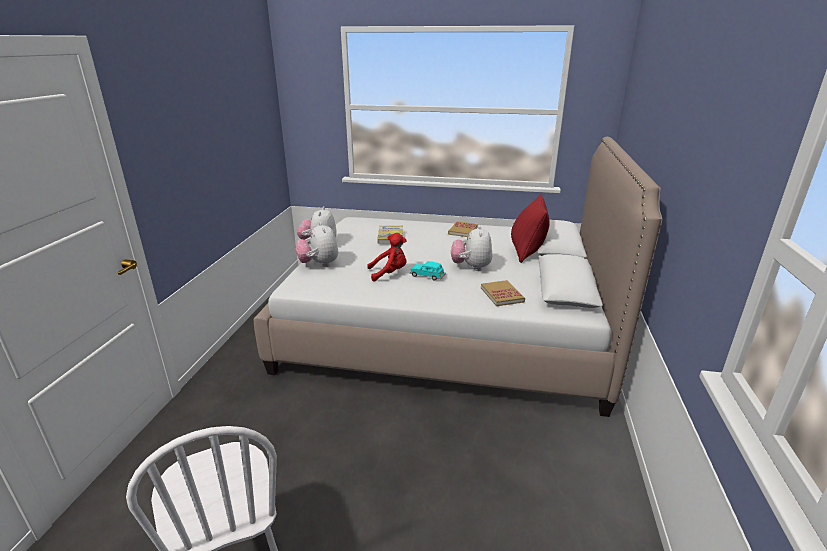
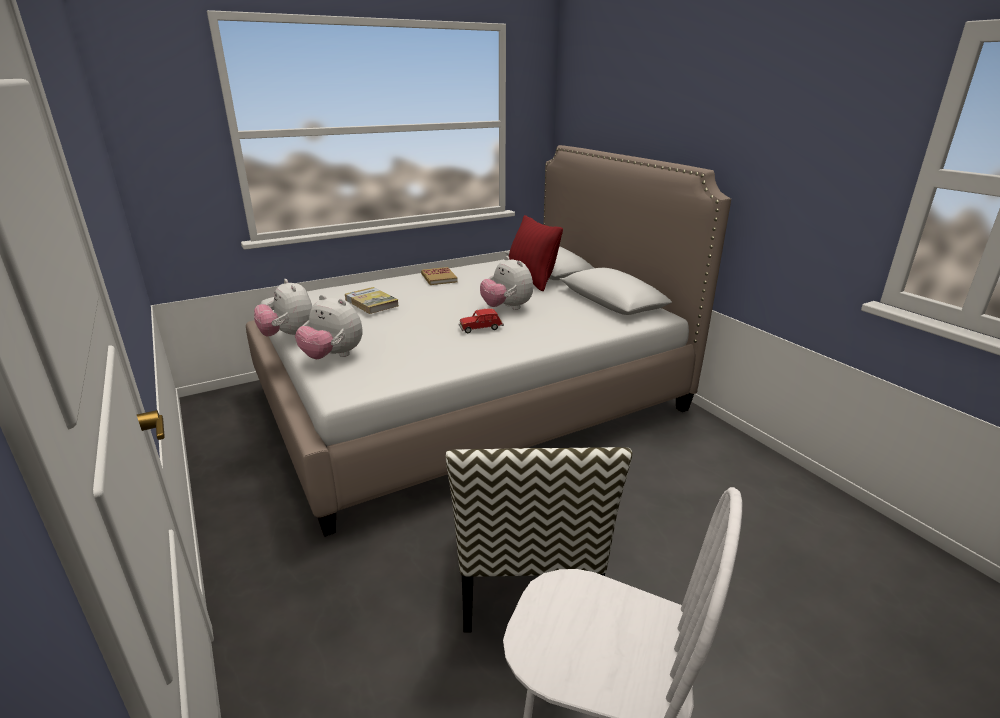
camera: 40 degrees left, 0 degrees up
red plush toy [367,233,406,282] -> none
turquoise toy car [410,261,446,281] -> red toy car [459,308,504,333]
book [481,280,525,306] -> none
none -> chair [446,447,632,633]

